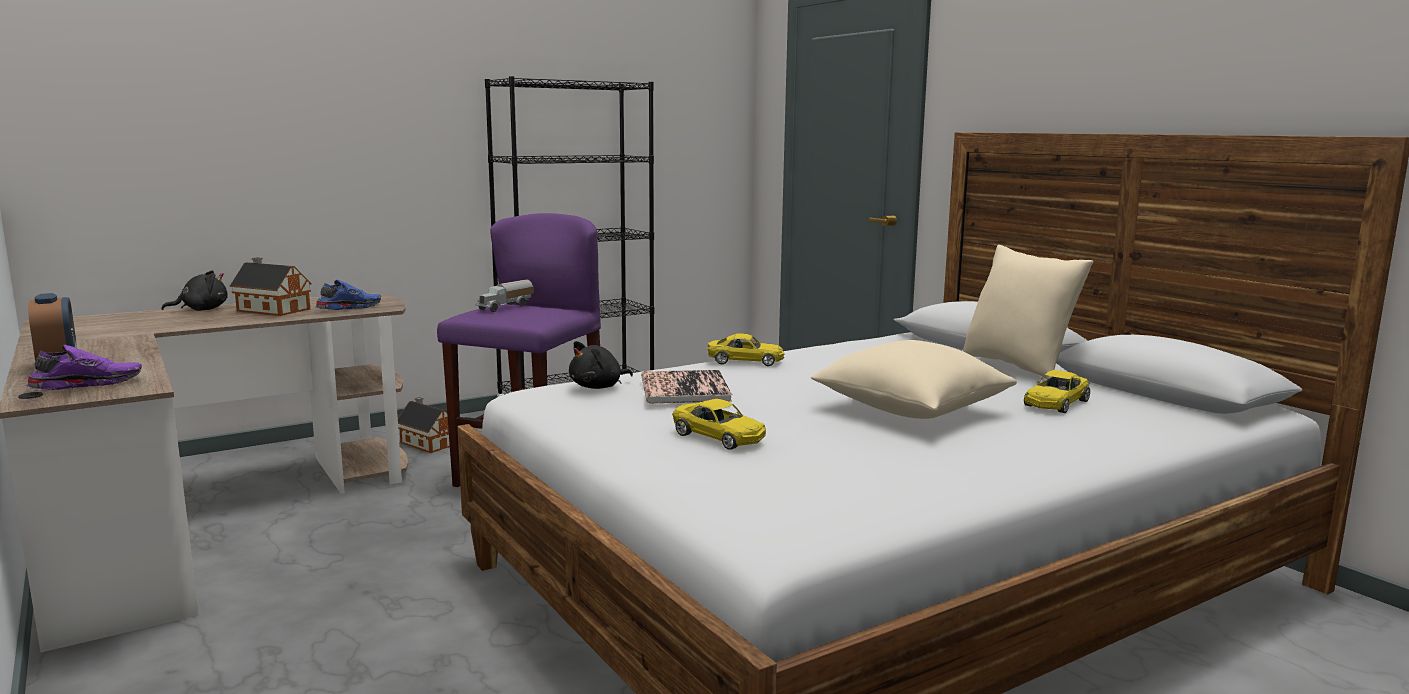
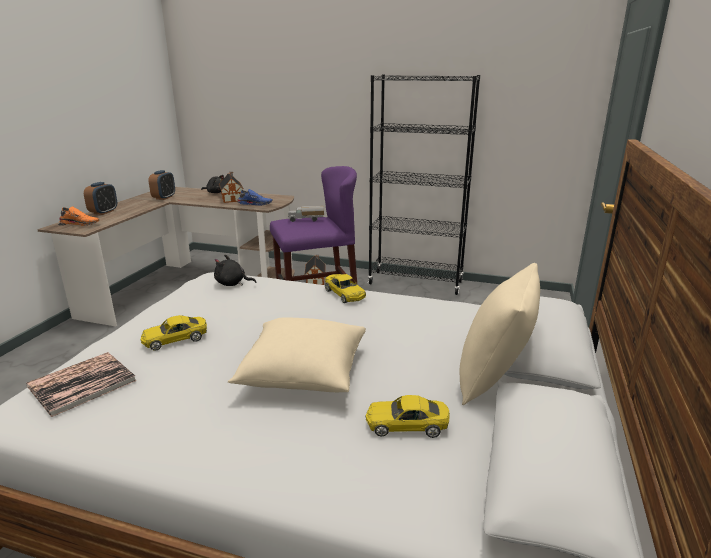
camera: 50 degrees right, 10 degrees up
purple shoe [26,345,142,391] -> orange shoe [59,206,99,226]
book [641,370,732,403] -> book moved to [26,352,137,417]
yellow toy car [672,399,766,450] -> yellow toy car turned 60 degrees clockwise [140,315,207,350]
none -> alarm clock [149,170,175,200]

